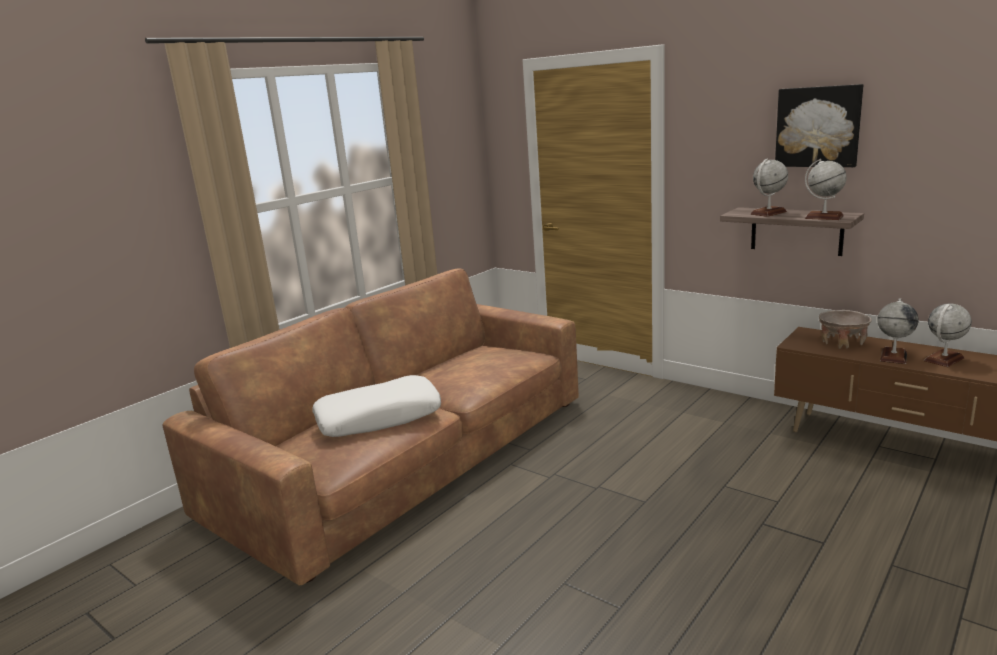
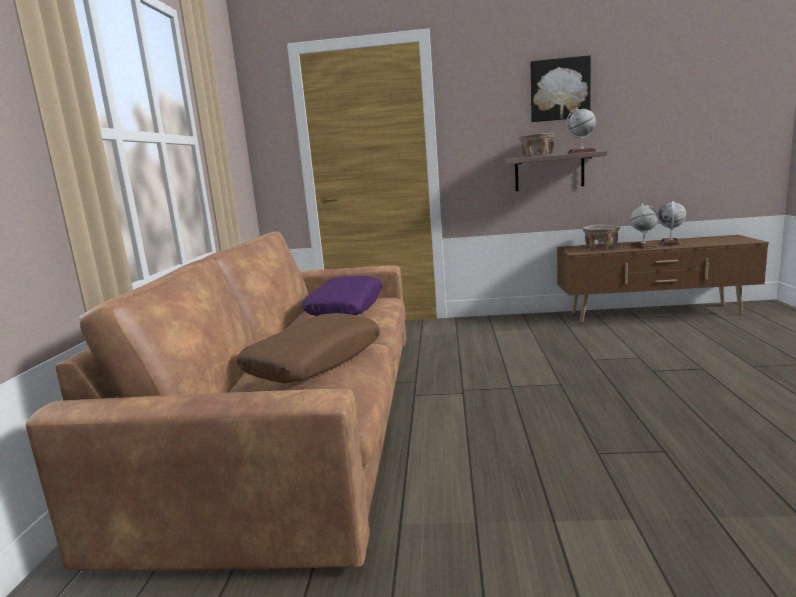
camera: 35 degrees left, 5 degrees down
white pillow [312,375,441,437] -> brown pillow [237,313,380,383]
globe [750,159,788,217] -> beige bowl [518,133,556,157]
none -> purple pillow [302,276,382,316]

